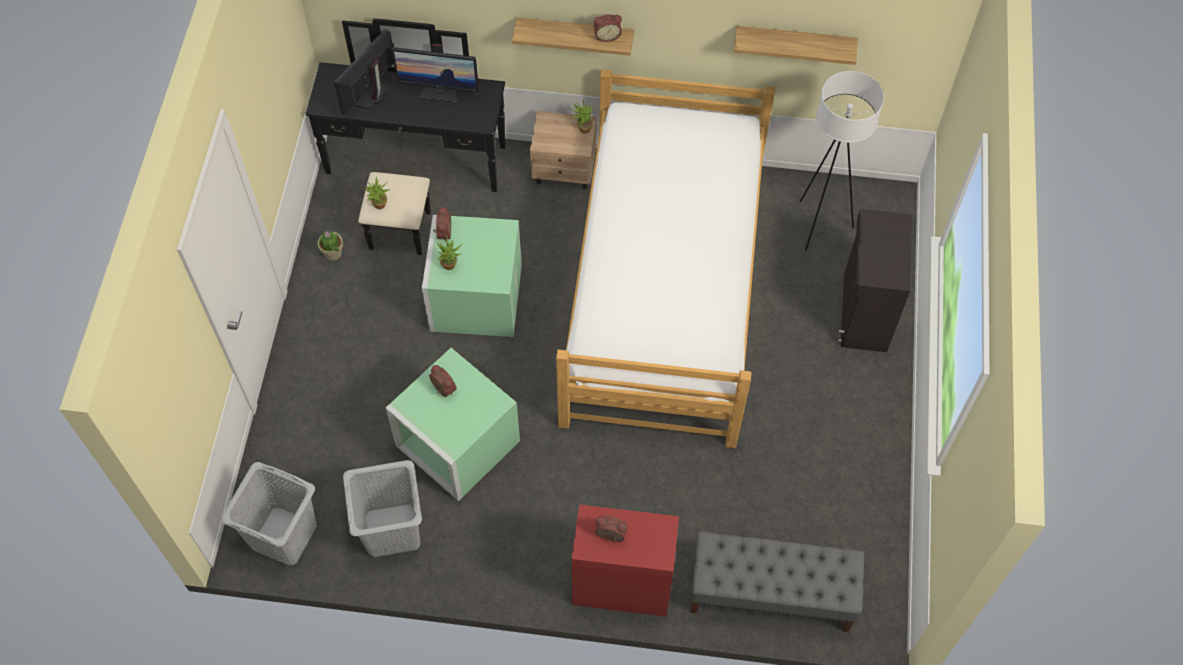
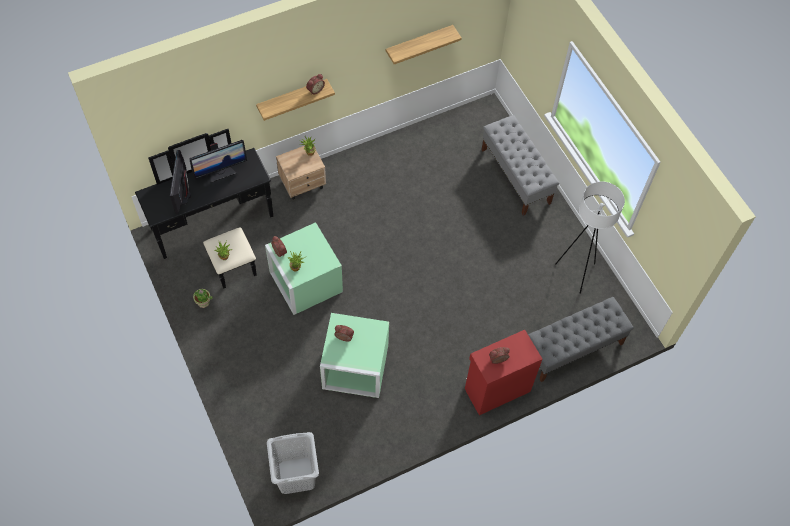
camera: 35 degrees left, 0 degrees up
grey laundry basket [343,460,422,557] -> none
bed [556,69,775,448] -> none
white floor lamp [800,71,884,251] -> white floor lamp moved to [555,181,625,294]
black cabinet [836,209,912,352] -> grey bench [481,115,559,216]

